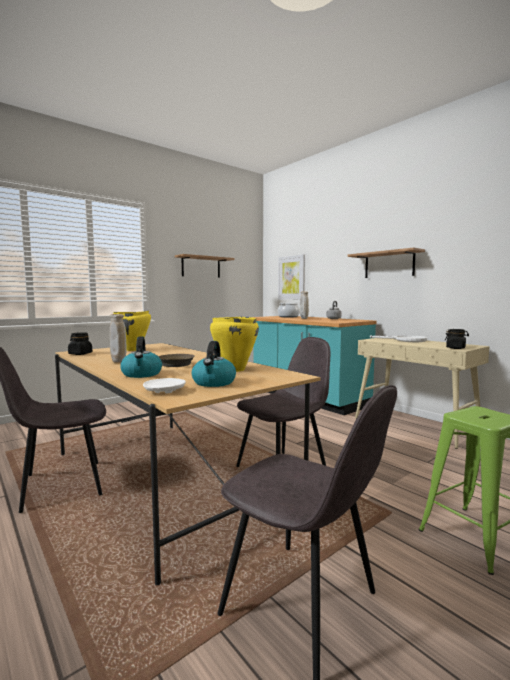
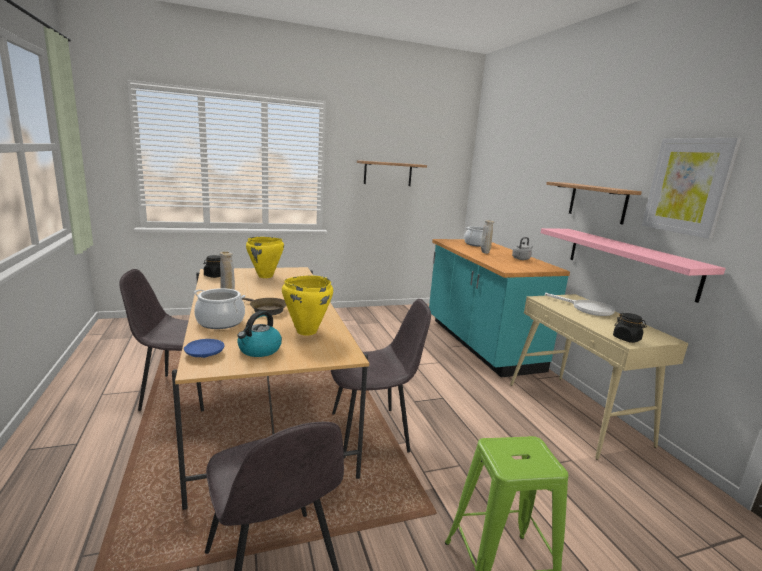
camera: 20 degrees right, 10 degrees up
kettle [120,336,162,378] -> cooking pot [194,288,245,329]
white plate [143,378,186,394] -> blue plate [184,339,225,358]
picture [278,254,305,300] -> picture moved to [642,138,741,239]
none -> pink shelf [541,228,726,303]

